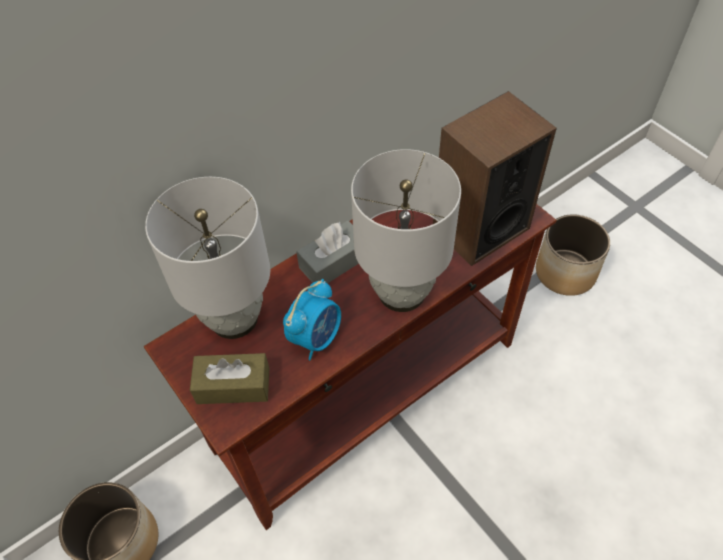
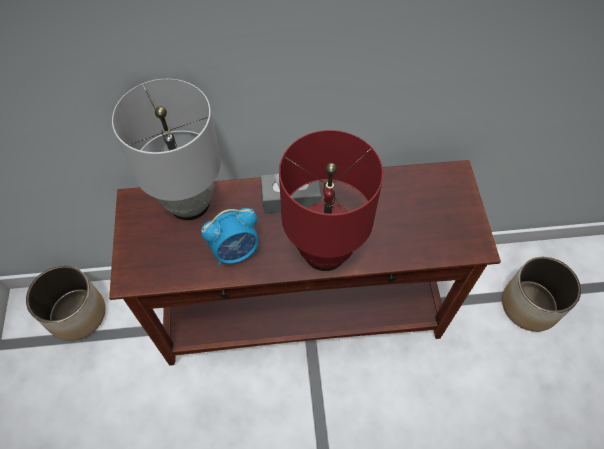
camera: 30 degrees right, 5 degrees up
brown tissue box [190,353,269,404] -> none
white table lamp [351,149,461,312] -> red table lamp [279,130,383,271]
speaker [433,91,557,266] -> none

